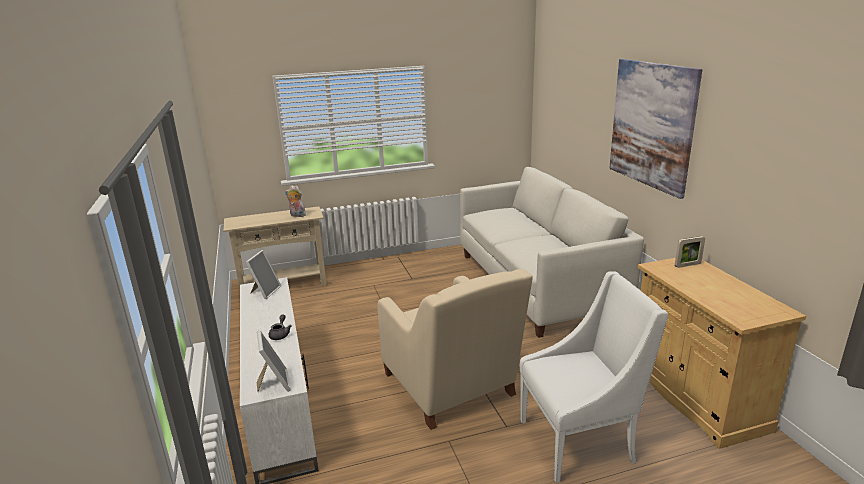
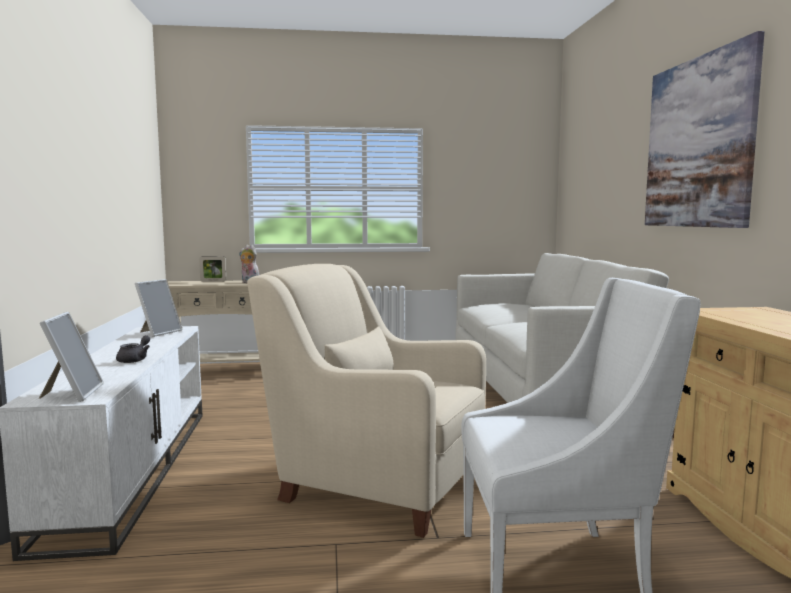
camera: 10 degrees right, 15 degrees down
beige armchair [377,269,533,430] -> beige armchair turned 135 degrees clockwise [247,264,486,538]
picture frame [675,236,705,268] -> picture frame moved to [199,256,226,282]

